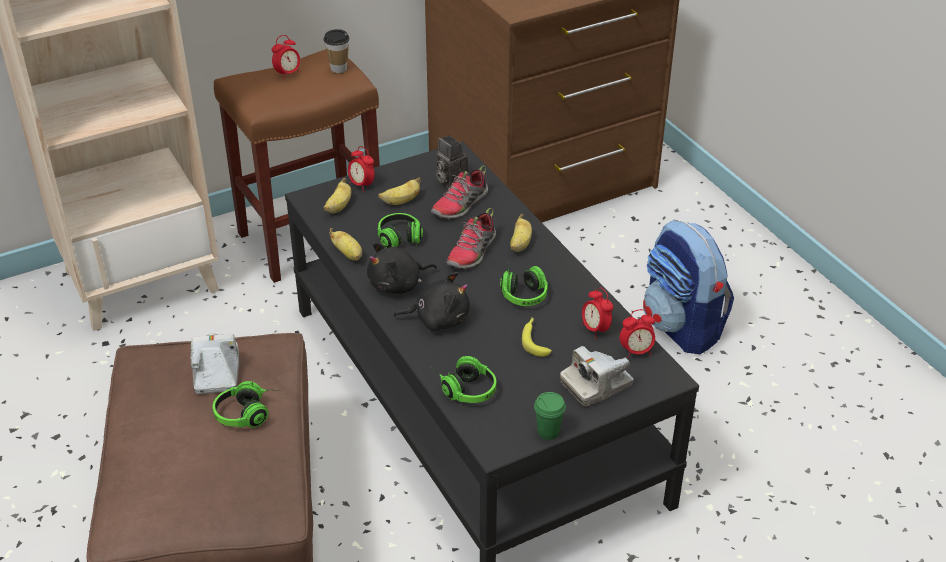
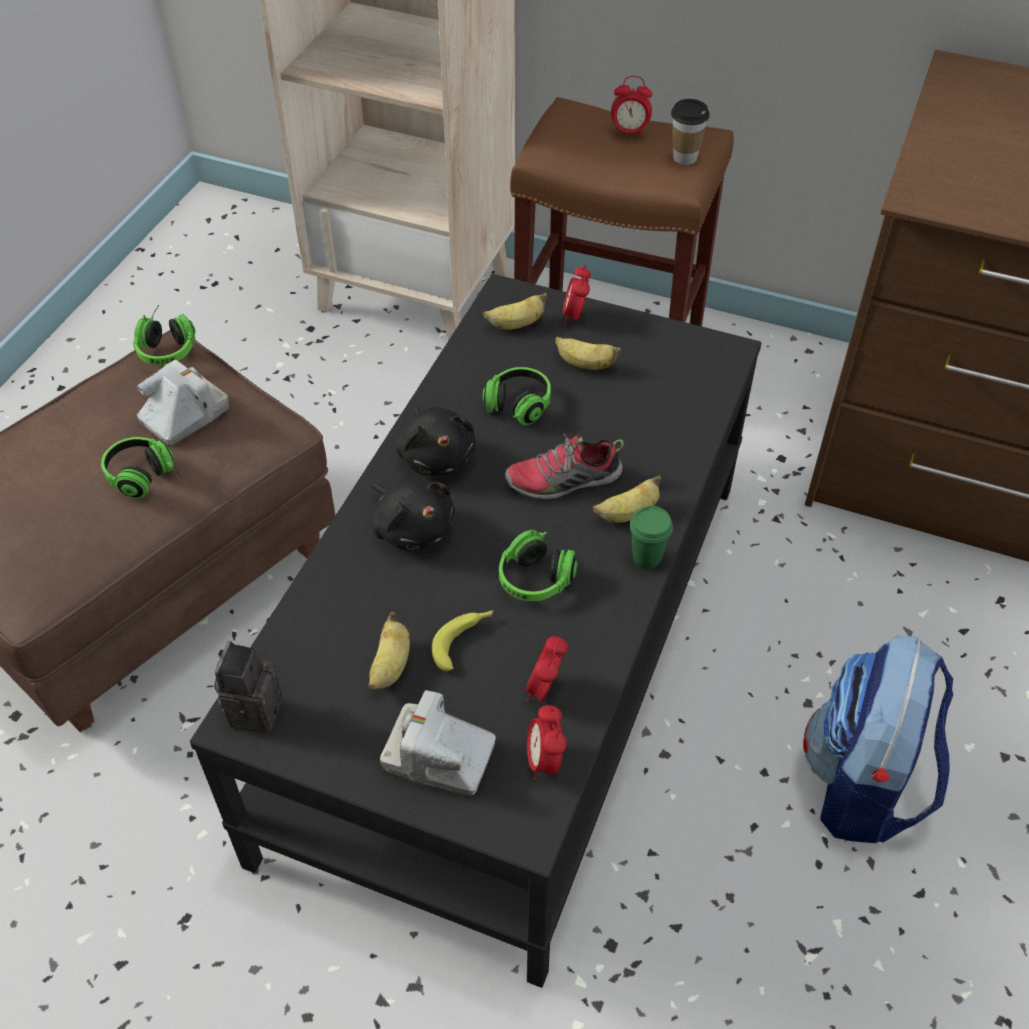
camera: 50 degrees right, 10 degrees up
banana [329,228,362,261] -> banana moved to [368,612,410,689]
black plush toy [367,242,437,294] -> black plush toy turned 135 degrees counterclockwise [396,407,476,475]
shoe [431,165,488,219] -> none
headphones [431,356,496,403] -> headphones moved to [133,305,196,365]
camera [436,135,468,189] -> camera moved to [214,641,283,734]
green cup [534,392,566,440] -> green cup moved to [630,506,673,569]
alarm clock [620,309,655,359] -> alarm clock turned 45 degrees clockwise [527,705,567,780]

